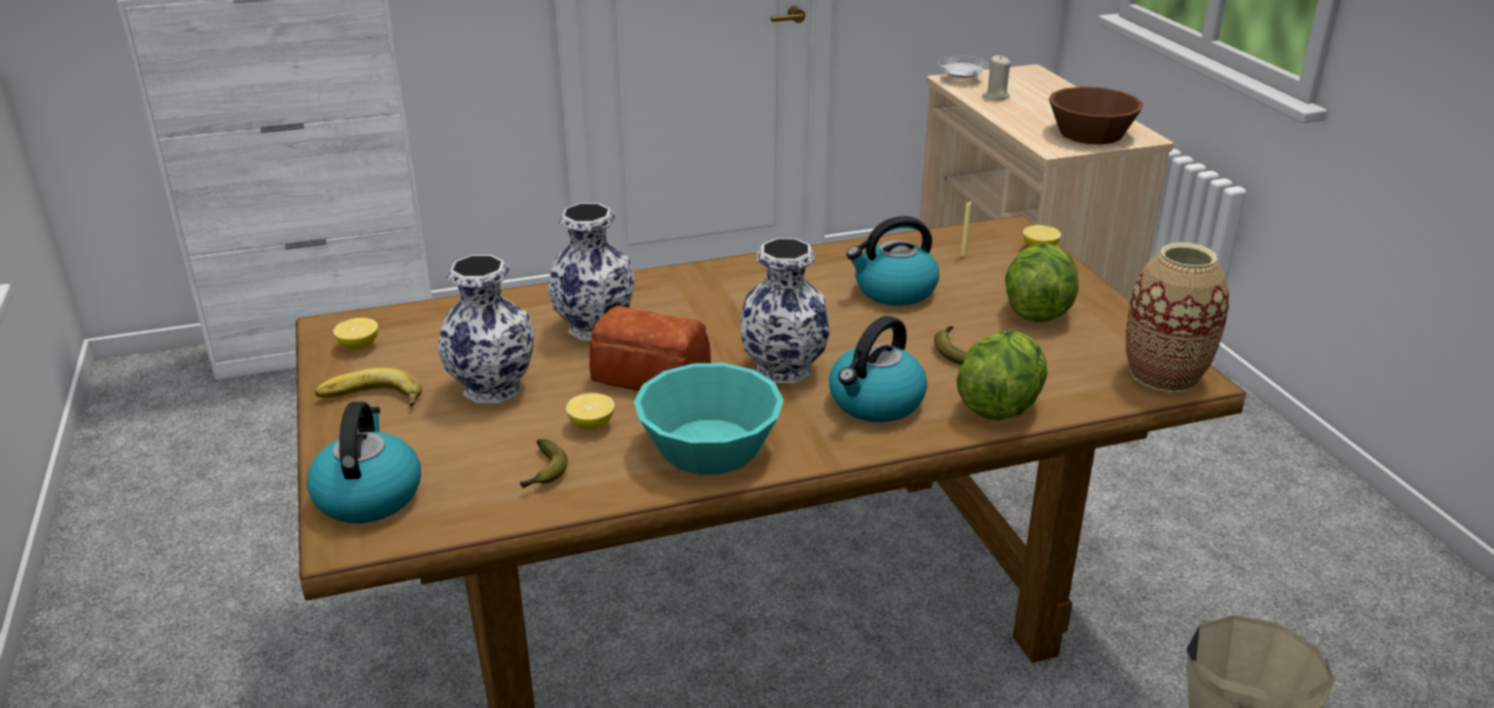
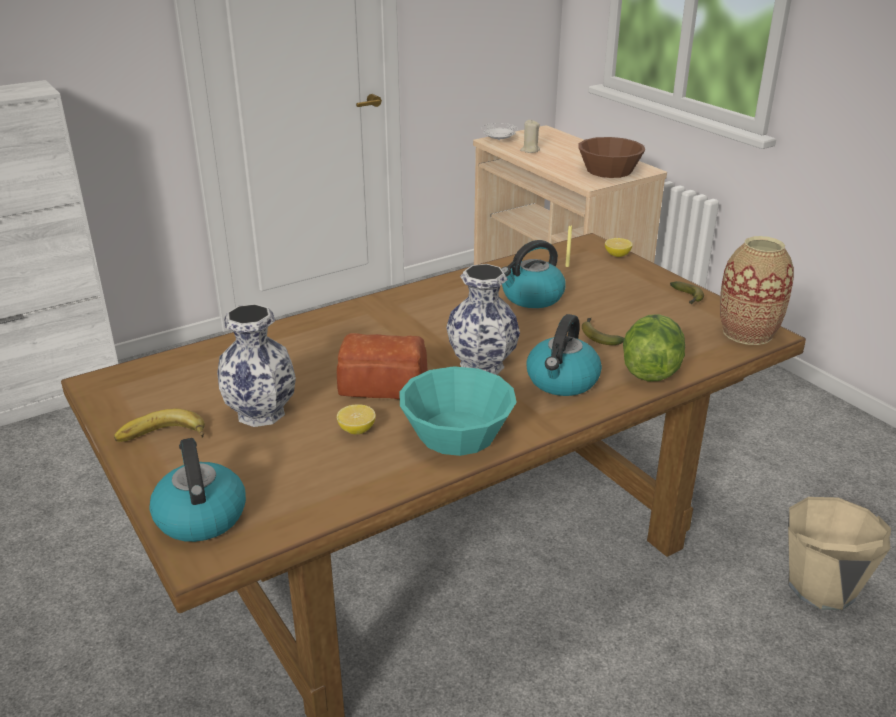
camera: 15 degrees left, 0 degrees up
lemon [333,318,378,350] -> none
banana [520,439,568,488] -> banana moved to [670,281,704,304]
vase [547,203,635,340] -> none
lettuce [1005,243,1079,322] -> none

